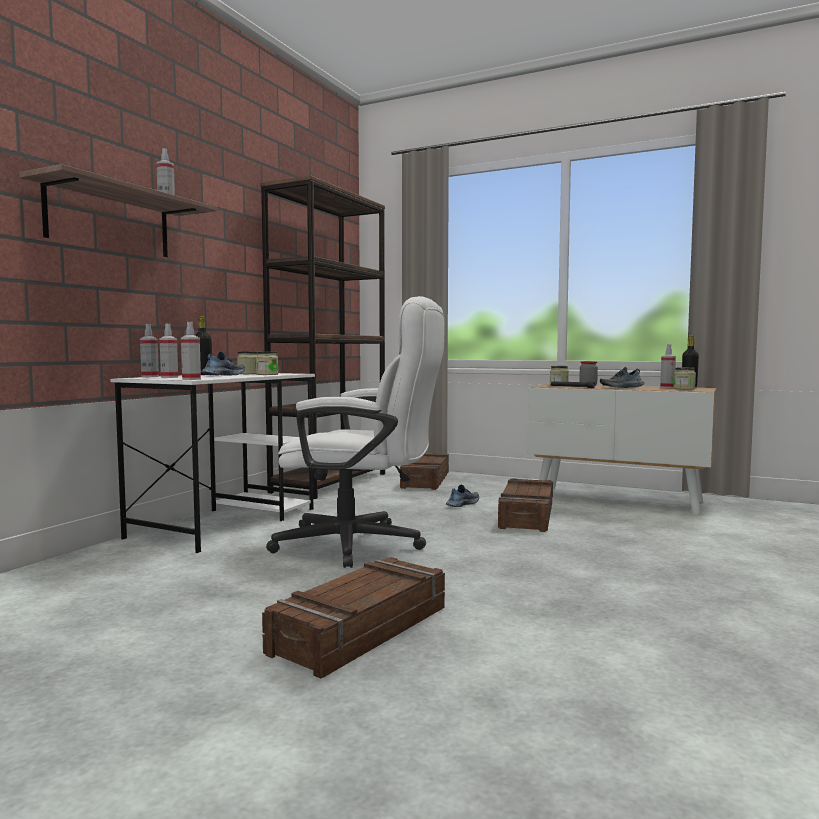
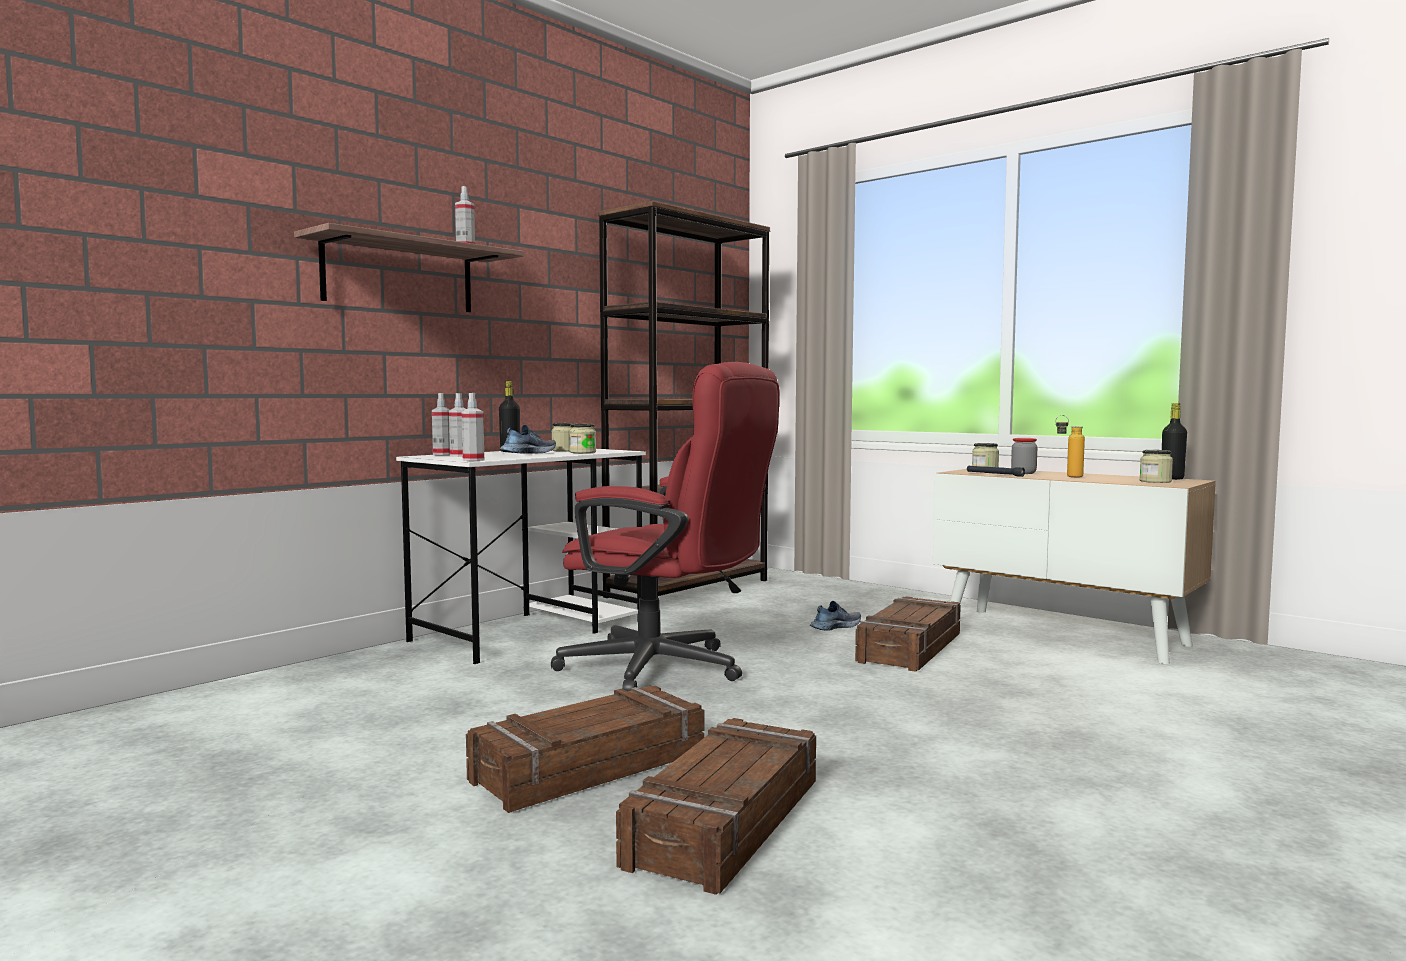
camera: 15 degrees right, 0 degrees up
white office chair [266,296,445,568] -> red office chair [551,362,779,691]
crate [400,453,449,490] -> crate moved to [616,718,816,895]
shoe [600,367,645,388] -> bottle [1055,415,1085,477]
spray bottle [660,344,676,388] -> none

